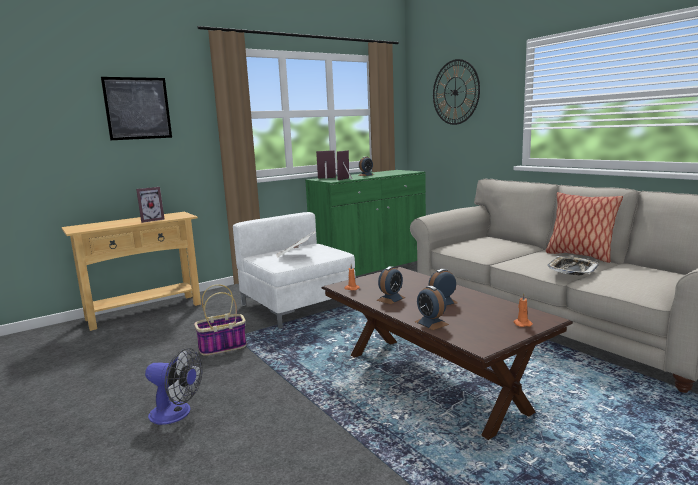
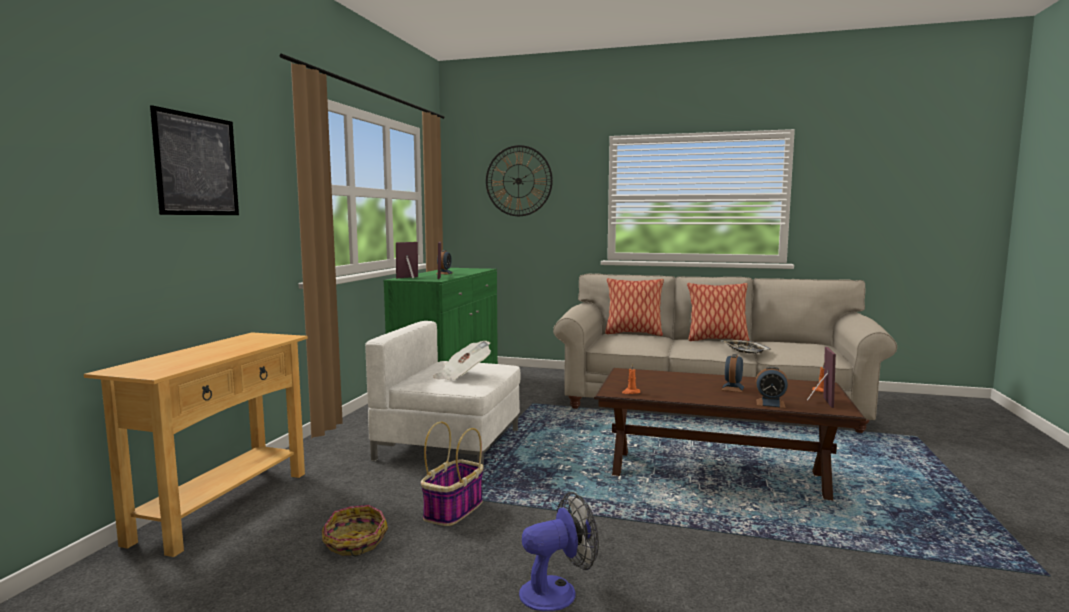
camera: 40 degrees left, 5 degrees down
picture frame [136,187,165,223] -> picture frame moved to [807,347,836,408]
alarm clock [376,266,405,304] -> none
none -> basket [322,505,388,556]
none -> pillow [605,278,664,336]

